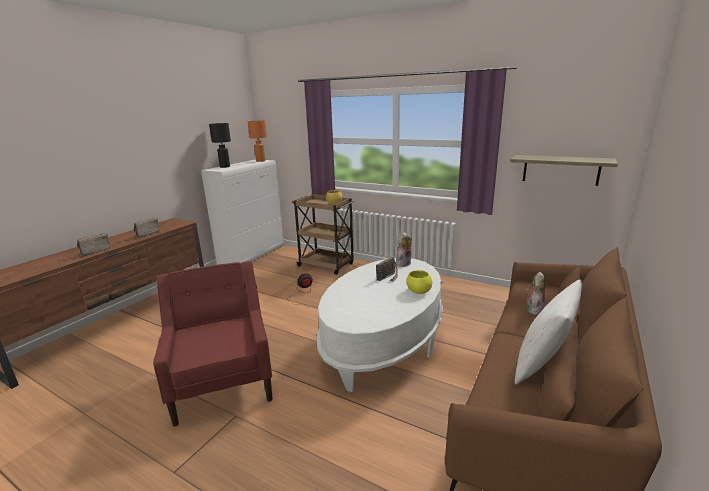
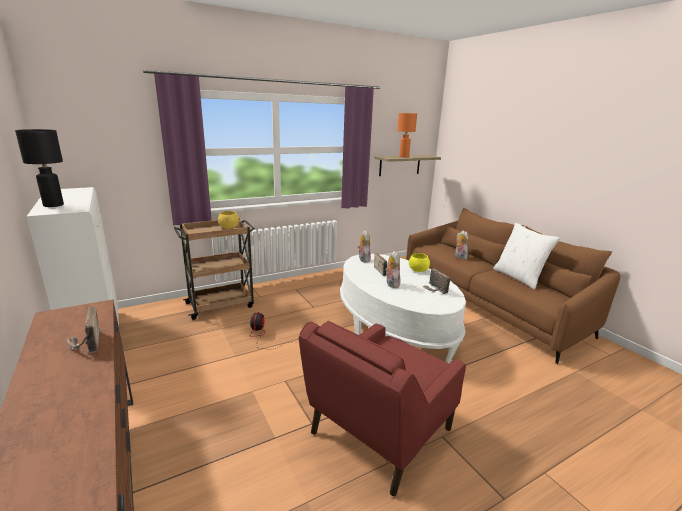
camera: 60 degrees left, 0 degrees up
radio [77,233,111,256] -> radio moved to [423,268,450,294]
red armchair [153,261,273,426] -> red armchair turned 60 degrees counterclockwise [299,321,466,496]
orange table lamp [247,121,267,162] -> orange table lamp moved to [397,113,417,157]
none -> plush toy [385,251,400,288]

